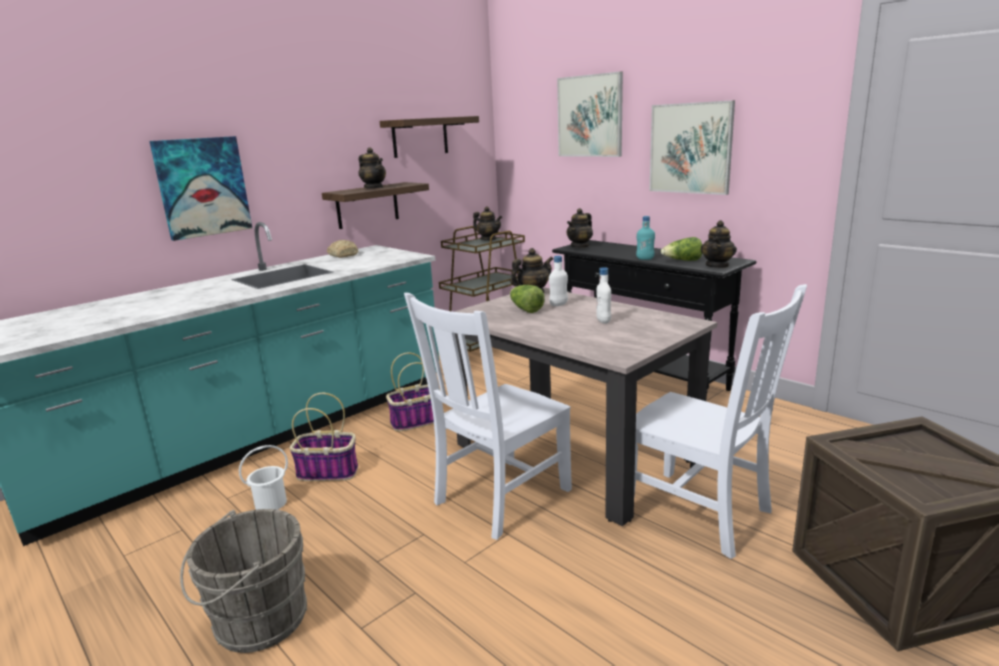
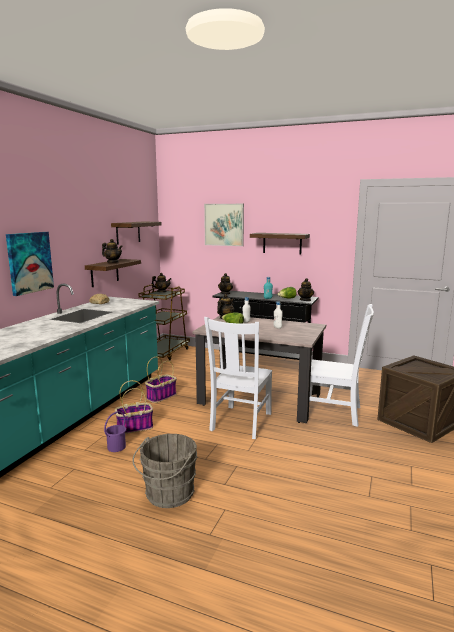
camera: 25 degrees left, 5 degrees down
white bucket [239,445,288,510] -> purple bucket [104,411,126,452]
picture [649,100,735,195] -> shelf [250,233,310,255]

